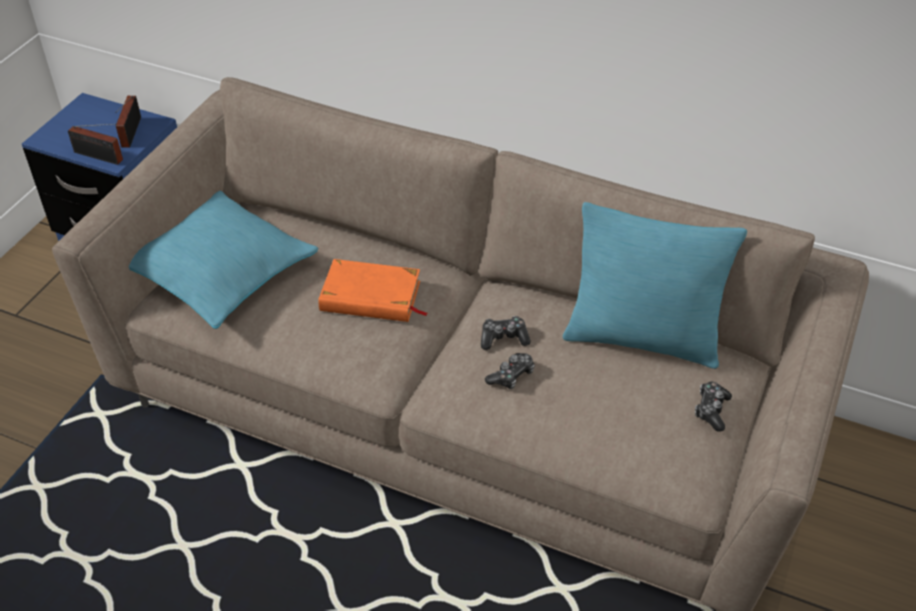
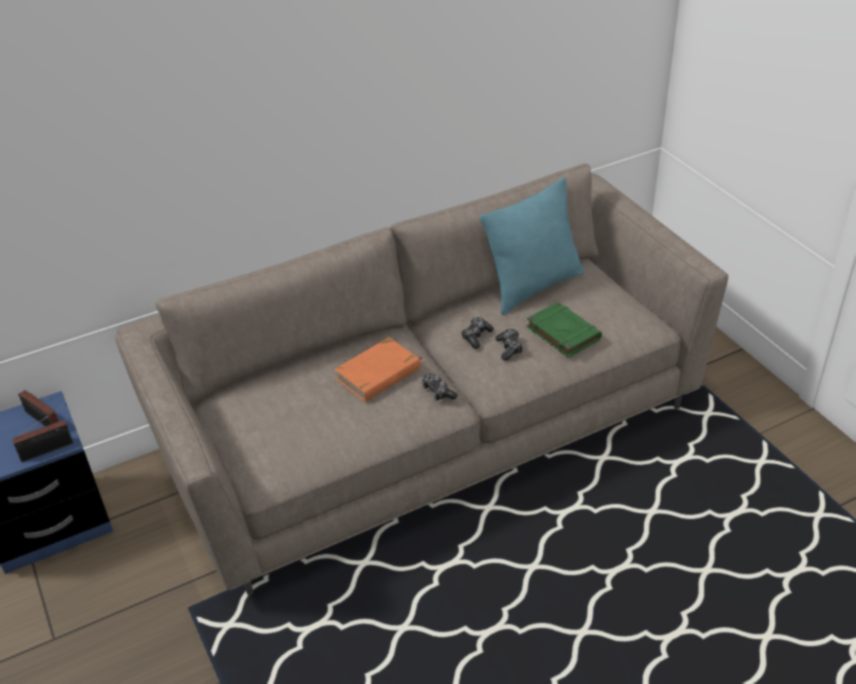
camera: 50 degrees left, 5 degrees down
turquoise pillow [129,191,319,329] -> none
game controller [695,382,732,432] -> game controller moved to [421,374,458,401]
none -> green book [527,302,602,358]

